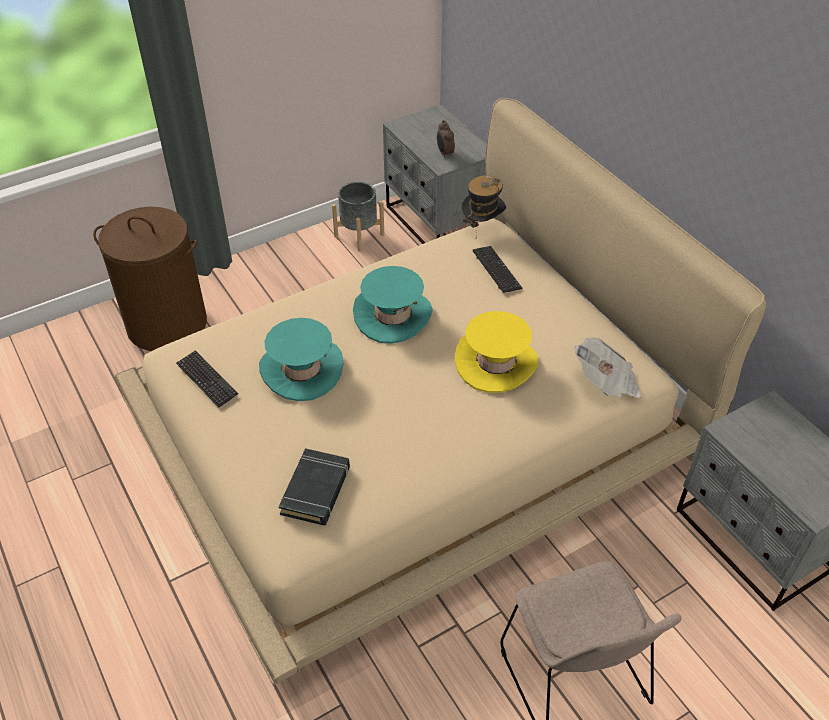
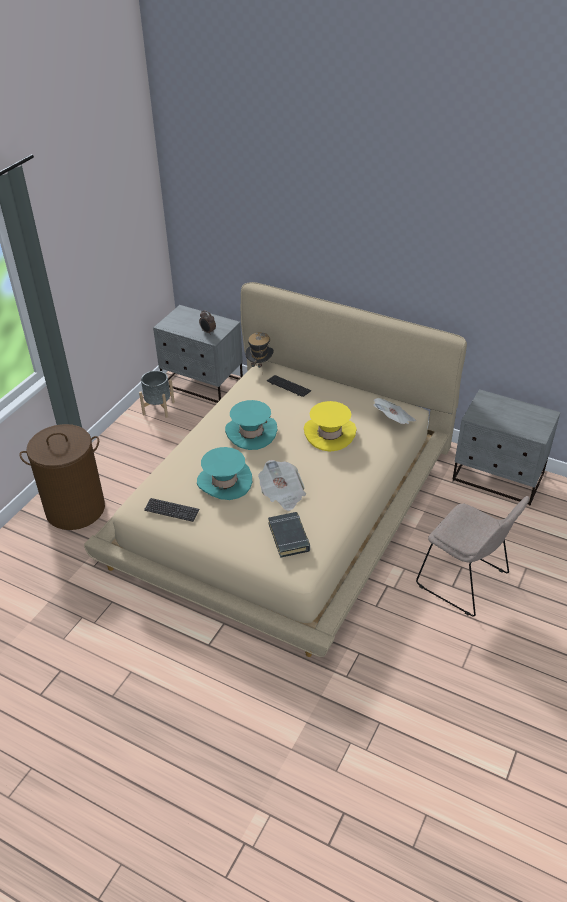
camera: 30 degrees left, 5 degrees down
none -> newspaper [258,460,306,511]

